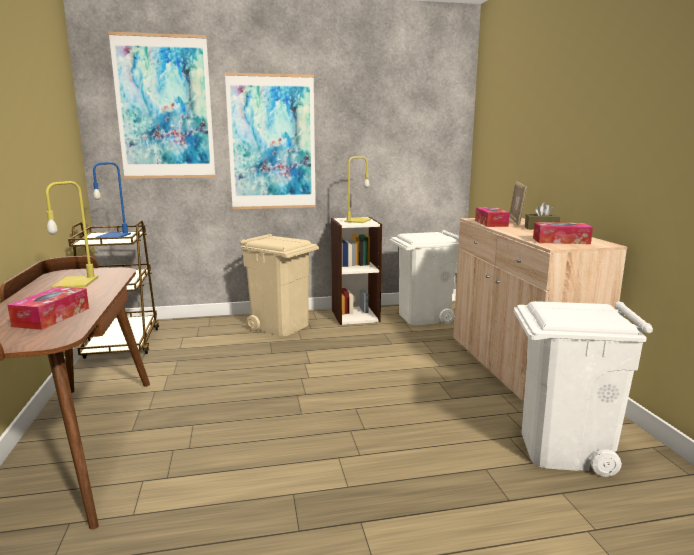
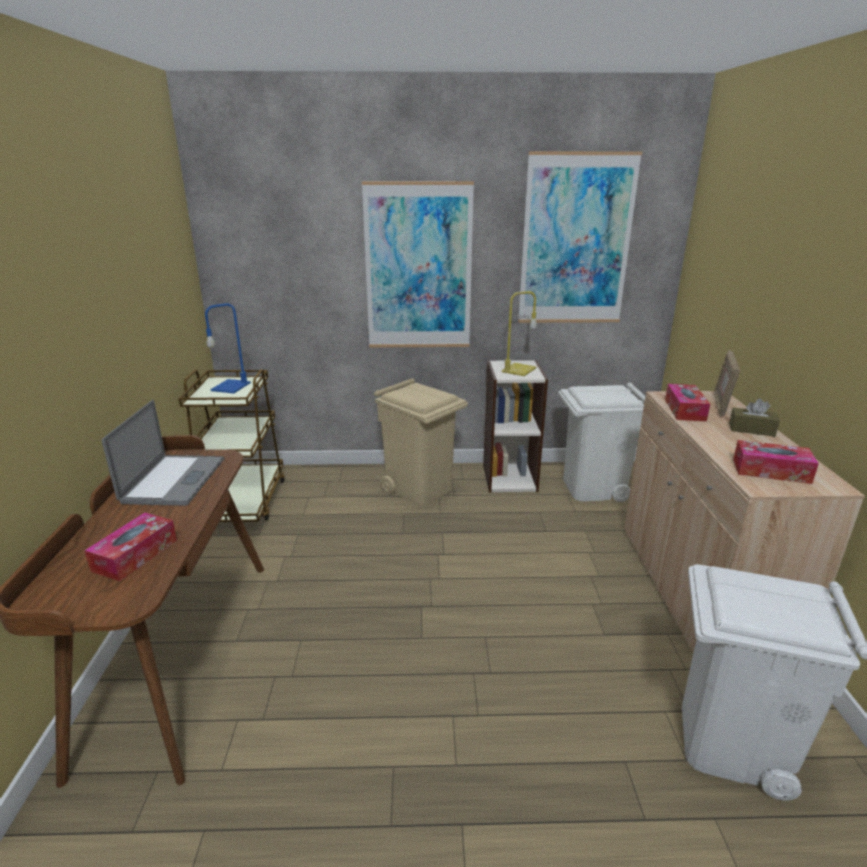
camera: 10 degrees right, 10 degrees up
yellow table lamp [46,181,98,289] -> laptop [102,400,224,506]
picture [108,32,215,179] -> picture moved to [518,151,643,323]

